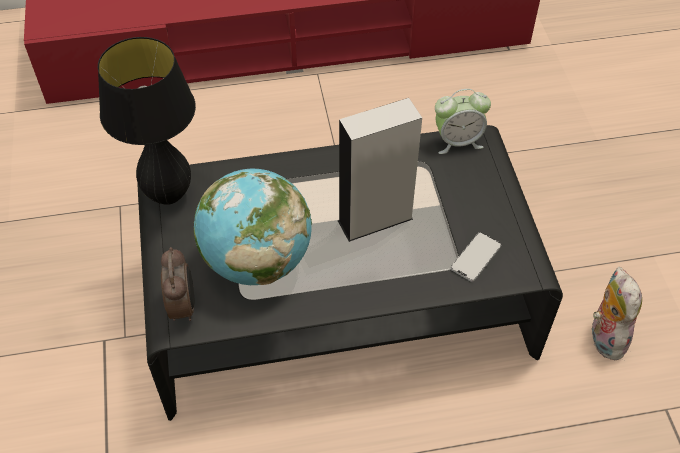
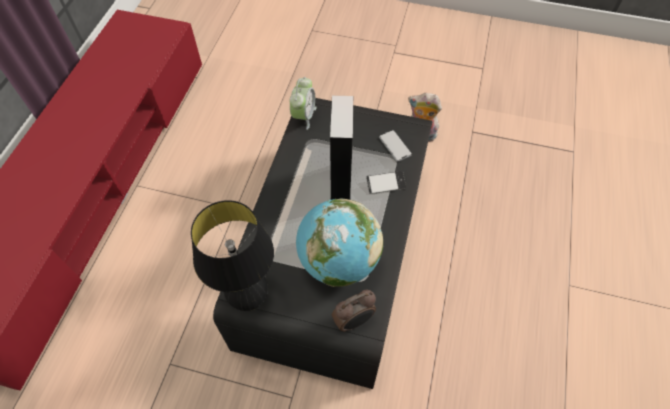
camera: 65 degrees left, 5 degrees up
alarm clock [161,247,195,321] -> alarm clock turned 135 degrees clockwise [332,290,376,332]
none -> phone [366,171,406,194]

